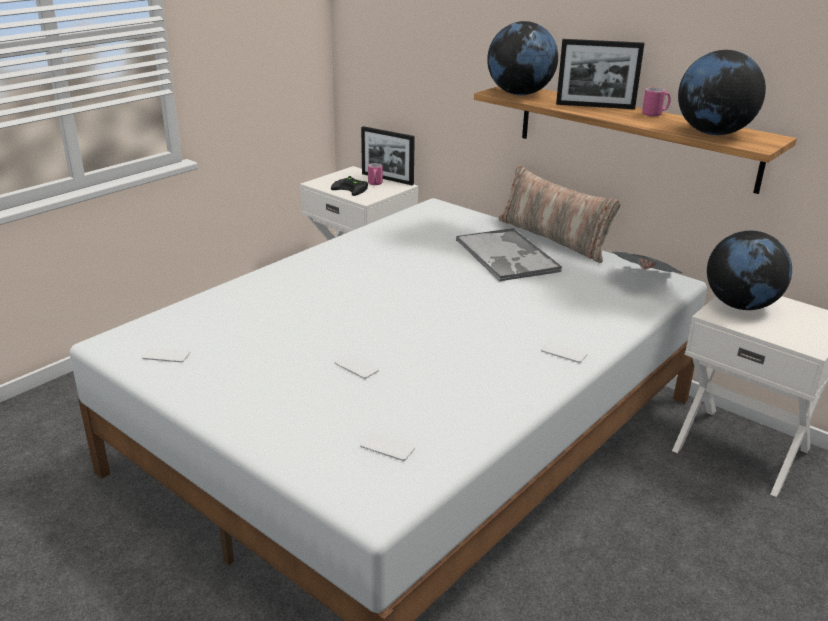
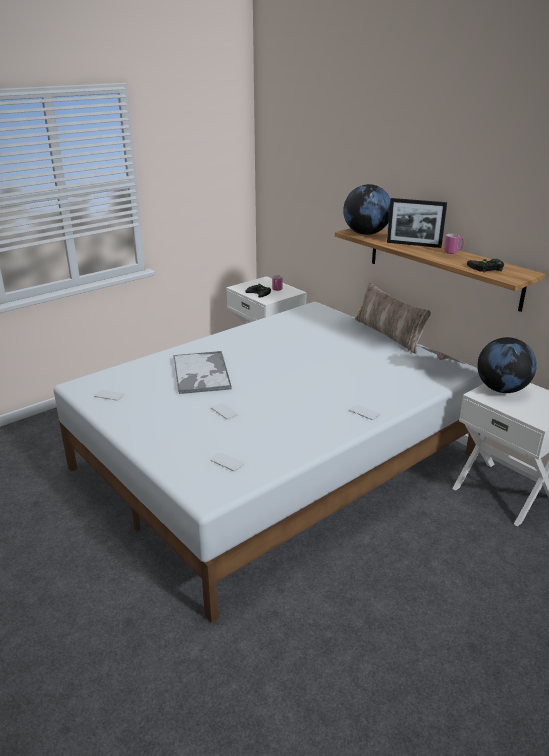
camera: 10 degrees right, 0 degrees up
picture frame [361,126,415,185] -> none
tray [456,228,562,281] -> tray moved to [173,351,232,394]
globe [678,50,766,135] -> black game controller [467,259,504,273]

